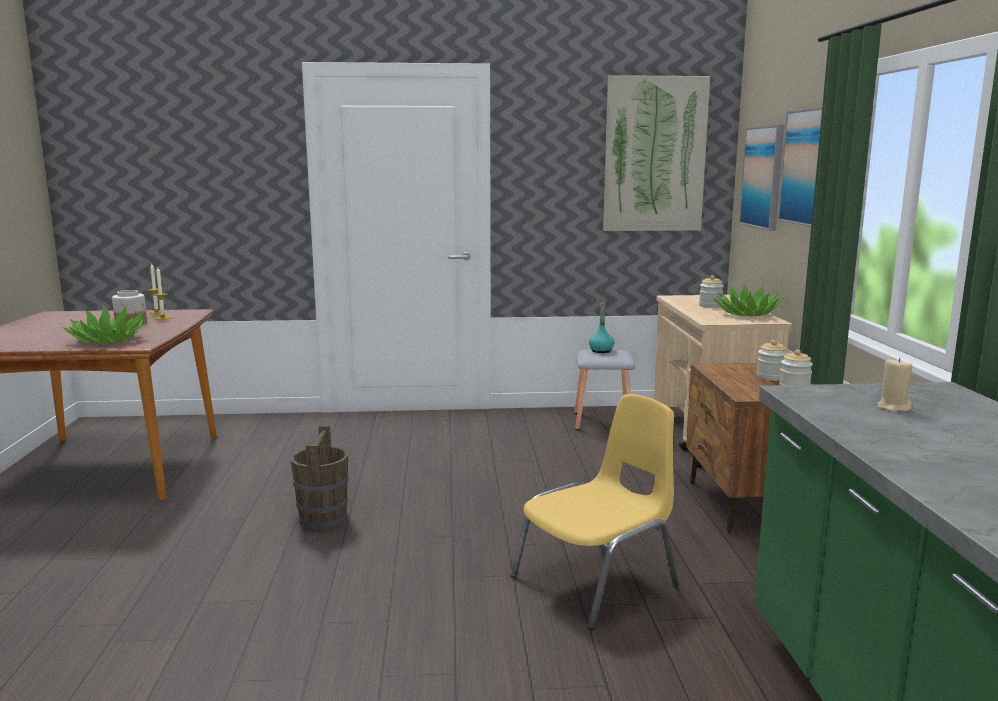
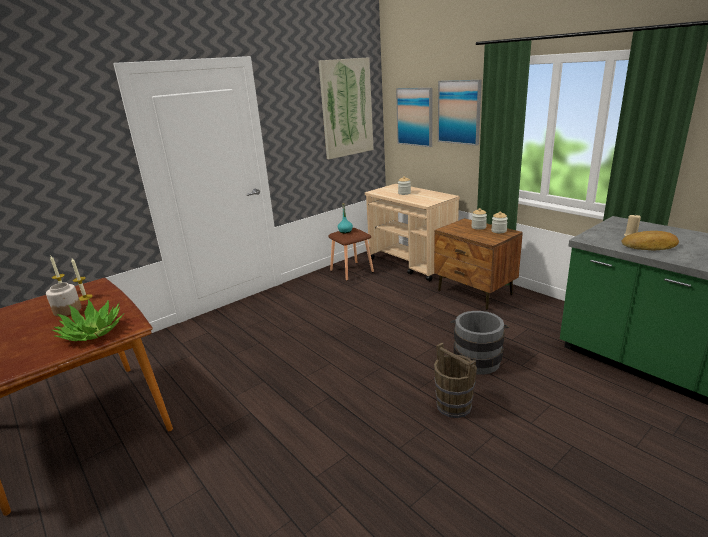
camera: 35 degrees left, 10 degrees up
brown bucket [291,425,349,529] -> brown bucket moved to [434,343,477,418]
yellow chair [510,394,679,630] -> grey bucket [450,311,509,375]
grey stool [574,349,635,430] -> brown stool [328,228,374,281]
potted plant [713,284,785,317] -> none
none -> bread [622,231,679,250]

